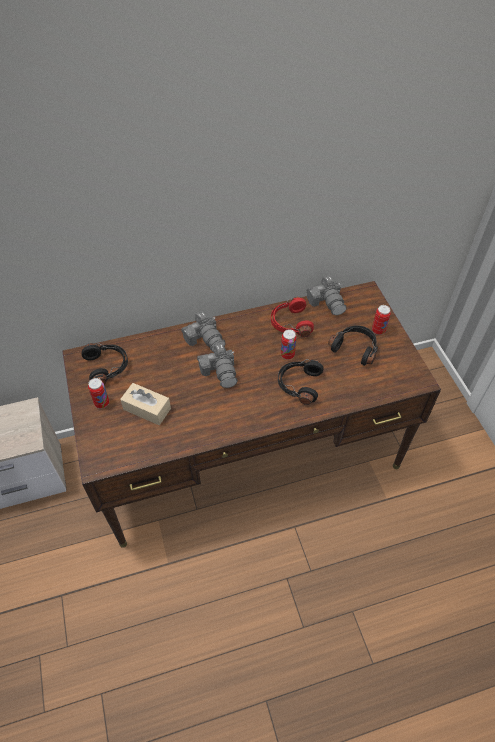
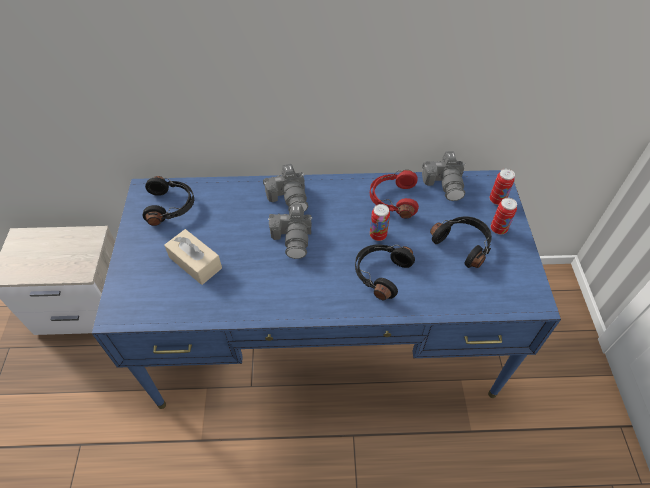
camera: 15 degrees right, 0 degrees up
brown desk [62,281,441,548] -> blue desk [92,170,561,409]
can [88,378,109,409] -> can moved to [490,169,515,205]

